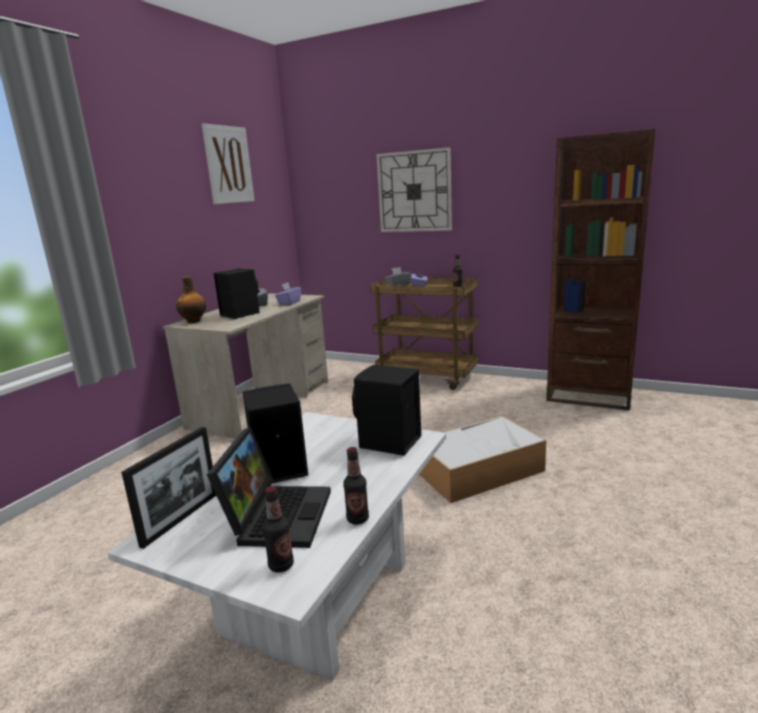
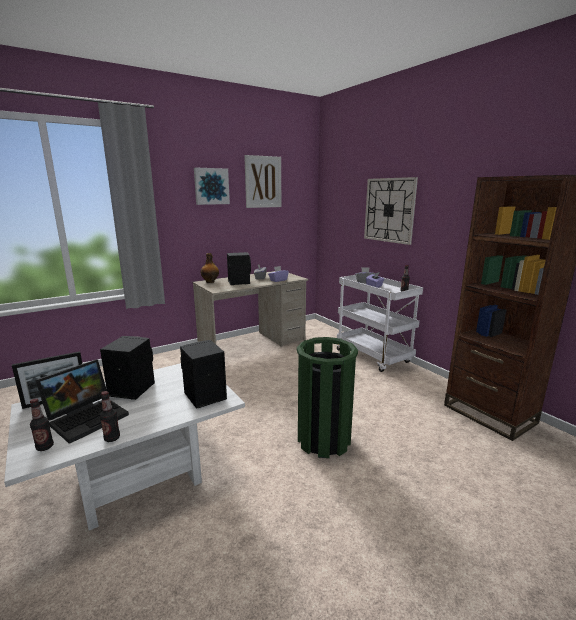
camera: 30 degrees right, 0 degrees up
brown cart [370,277,478,390] -> white cart [337,275,423,372]
storage box [419,416,546,503] -> green trash can [297,337,358,458]
none -> picture [194,167,230,205]

